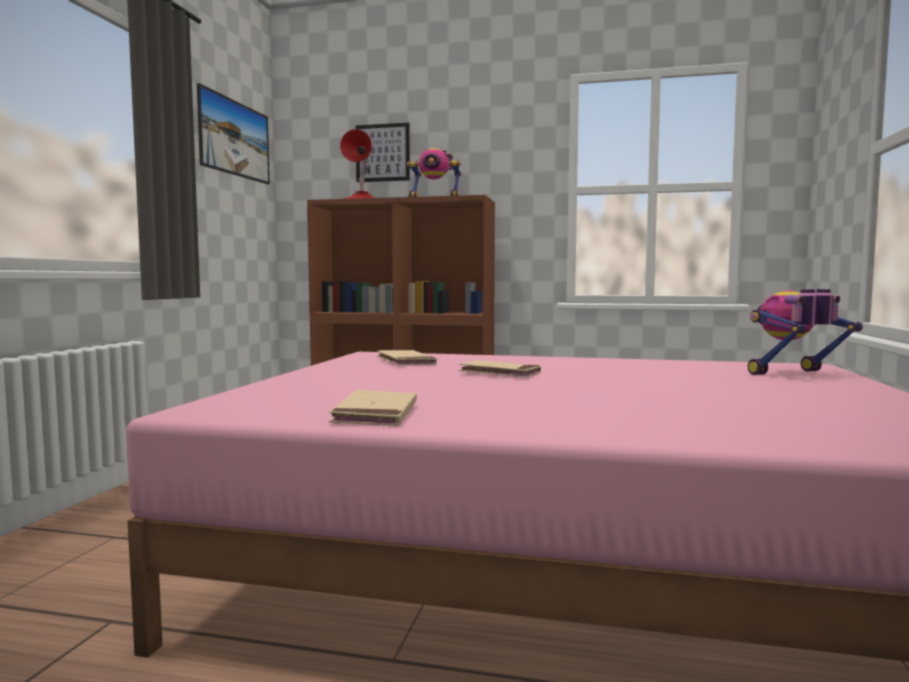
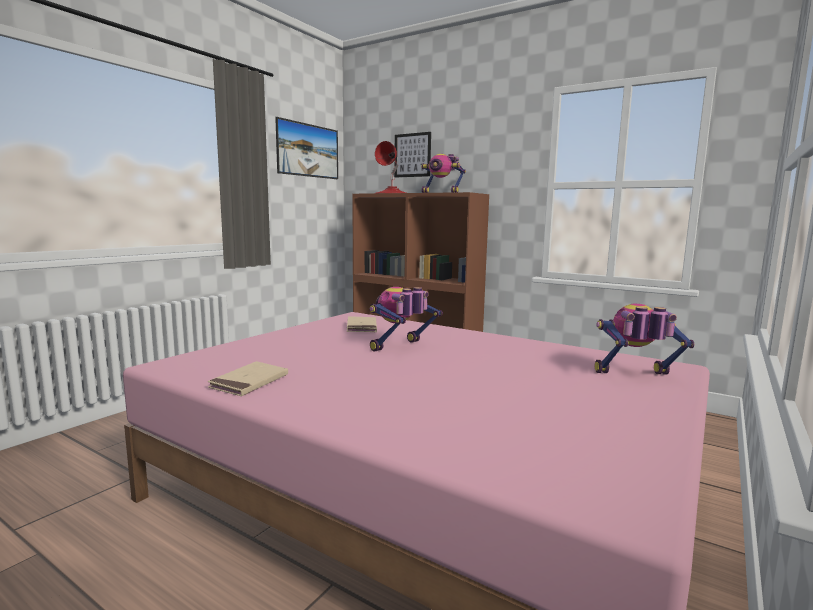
camera: 20 degrees right, 5 degrees up
beige book [459,360,541,378] -> toy robot [370,287,443,352]

